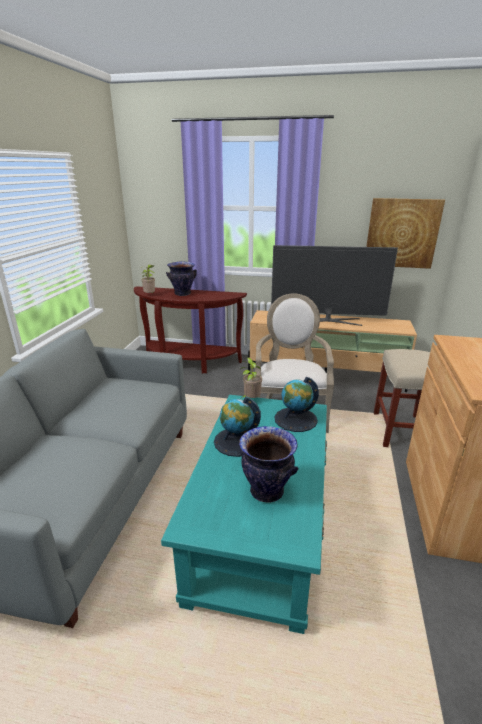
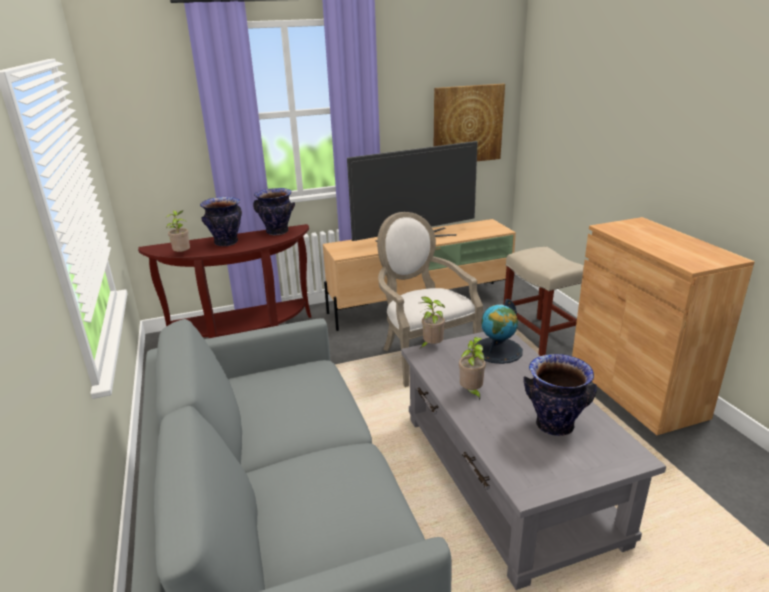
camera: 30 degrees left, 0 degrees up
turquoise coffee table [161,395,327,634] -> grey coffee table [401,332,666,590]
globe [214,397,261,457] -> potted plant [459,337,486,401]
none -> vase [253,188,295,235]

